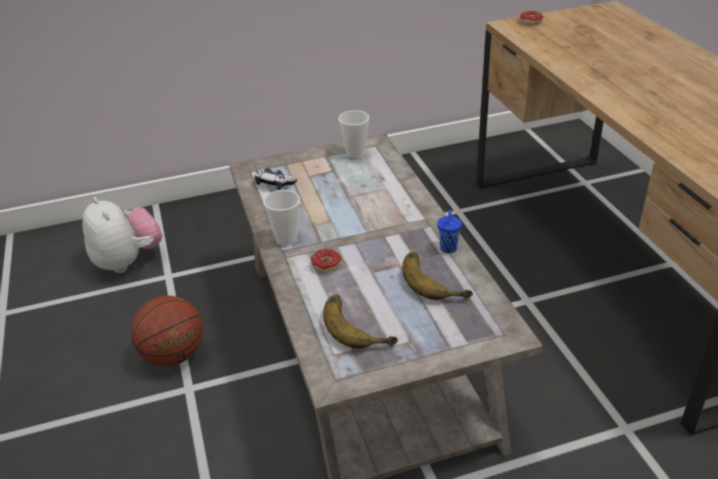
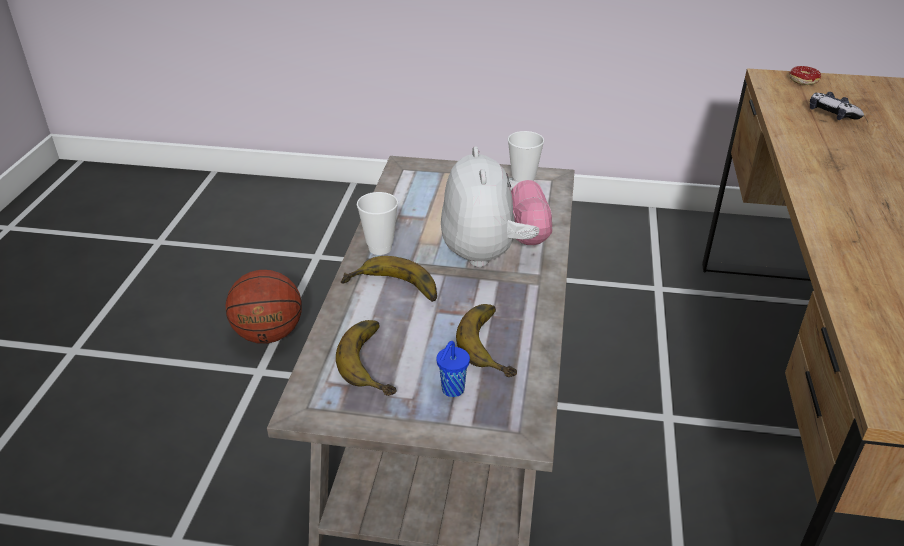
camera: 25 degrees right, 0 degrees up
plush toy [82,197,163,273] -> plush toy moved to [441,146,552,267]
game controller [254,168,297,190] -> game controller moved to [810,92,864,120]
donut [311,249,341,272] -> banana [341,256,437,302]
blue cup [437,209,462,253] -> blue cup moved to [436,341,470,397]

